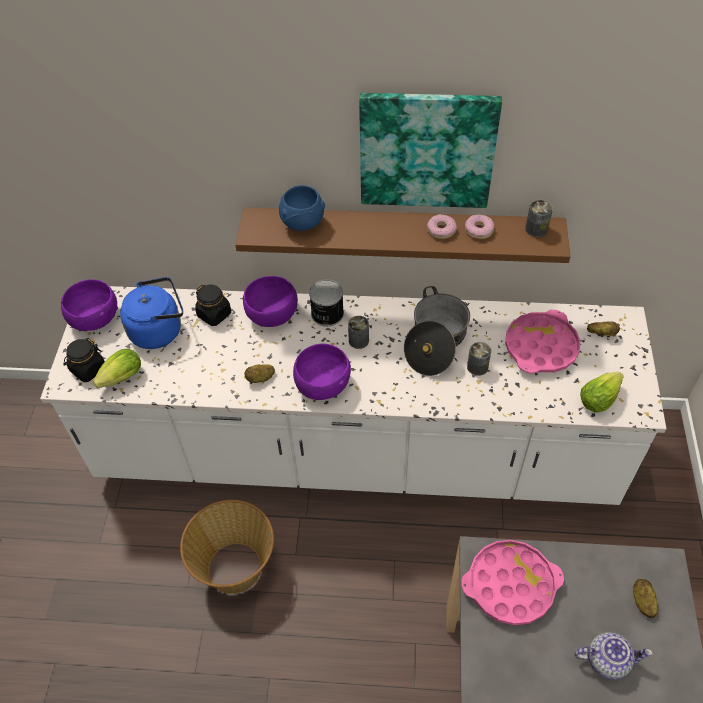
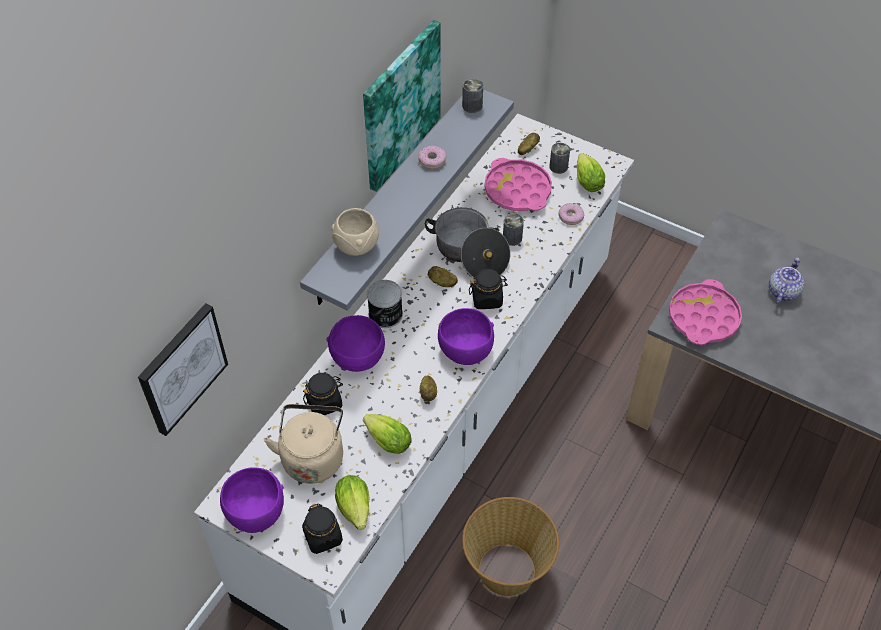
camera: 65 degrees left, 0 degrees up
blue kettle [120,277,183,349] -> beige kettle [264,404,343,484]
brown shelf [235,207,571,263] -> grey shelf [300,89,514,311]
blue bowl [279,185,325,231] -> beige bowl [331,208,379,256]
can [348,316,369,349] -> can moved to [549,143,570,174]
donut [465,215,494,239] -> donut moved to [558,203,584,225]
potato [633,579,658,618] -> potato moved to [428,266,458,287]
none -> picture [138,303,228,436]
none -> lettuce [363,414,412,454]
none -> black jar [469,269,508,309]

